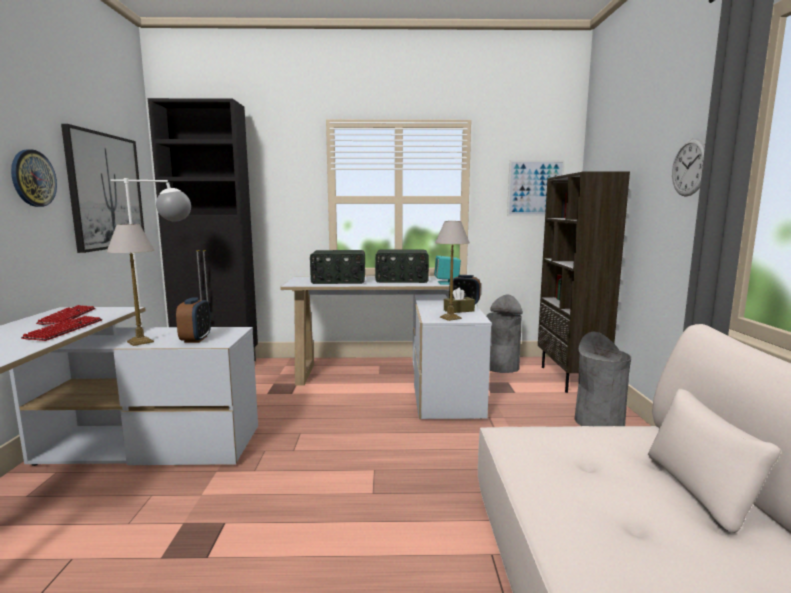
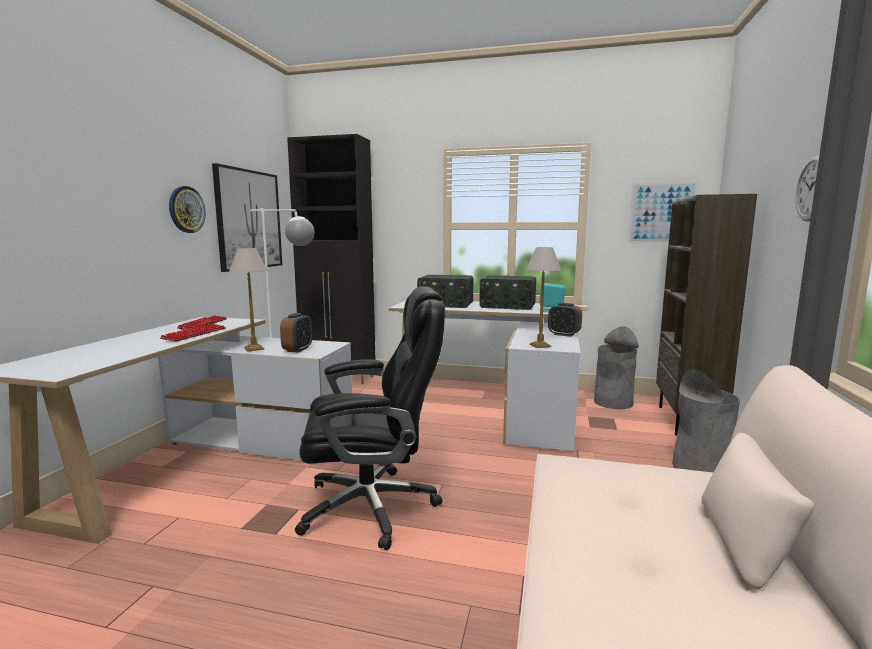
camera: 15 degrees right, 0 degrees up
brown tissue box [444,288,475,313] -> none
none -> black office chair [295,286,445,550]

